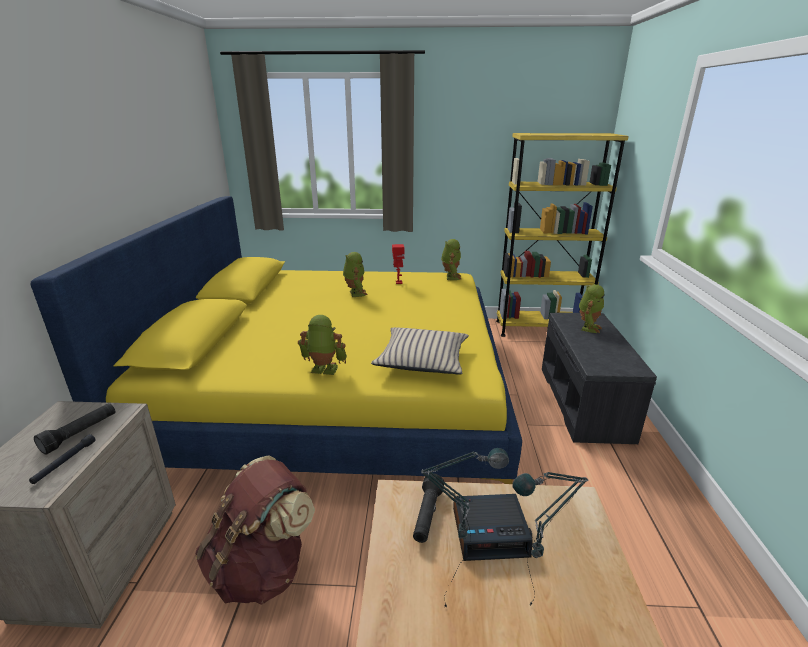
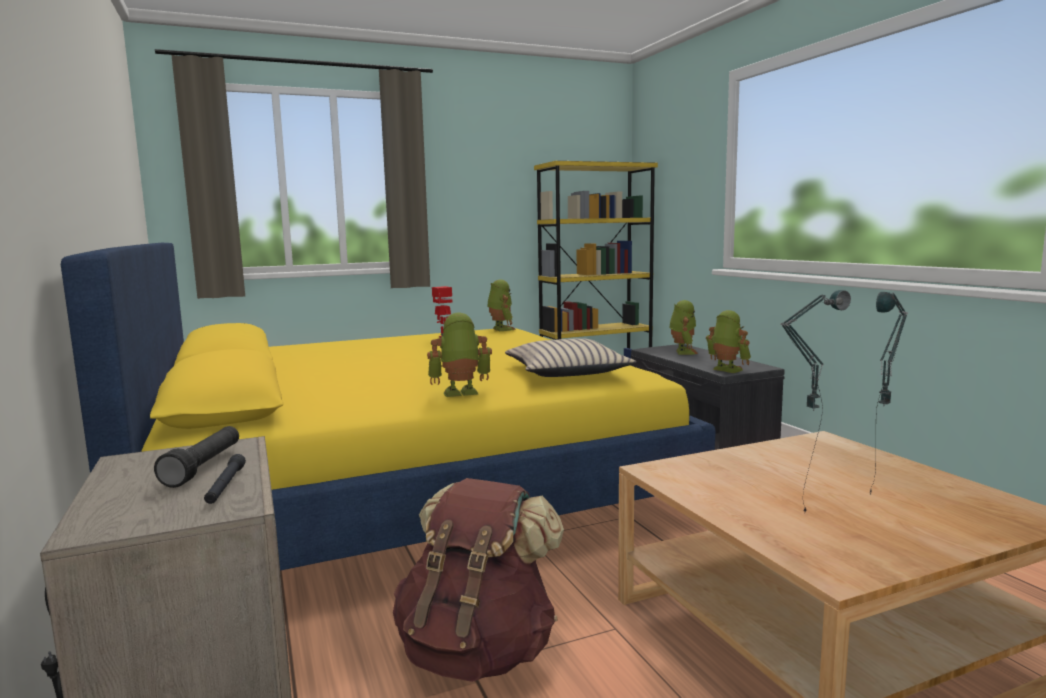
camera: 25 degrees left, 15 degrees down
toy robot [343,252,367,297] -> toy robot moved to [706,310,751,373]
black flashlight [413,473,444,543] -> none
alarm clock [453,494,532,561] -> none

